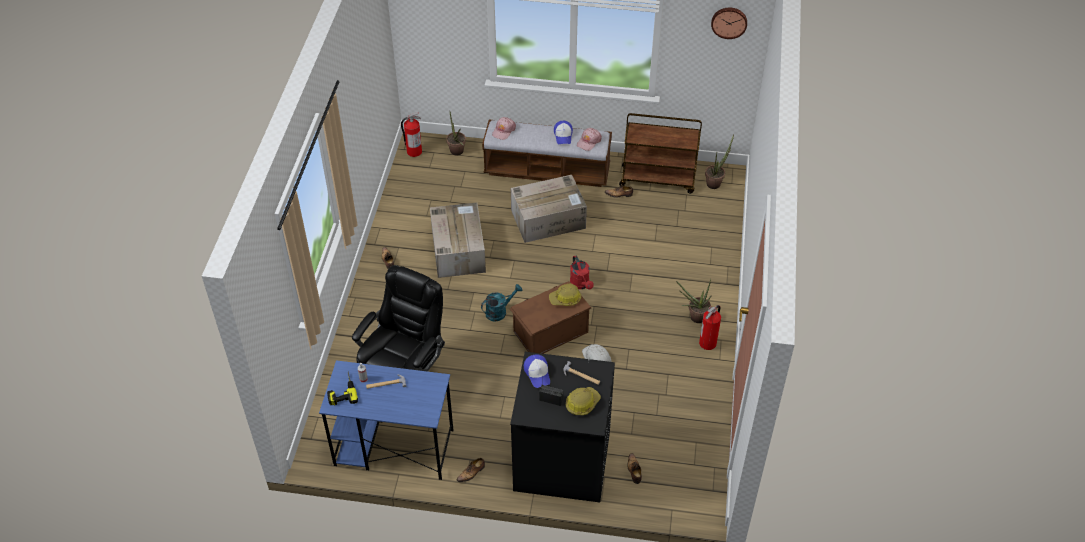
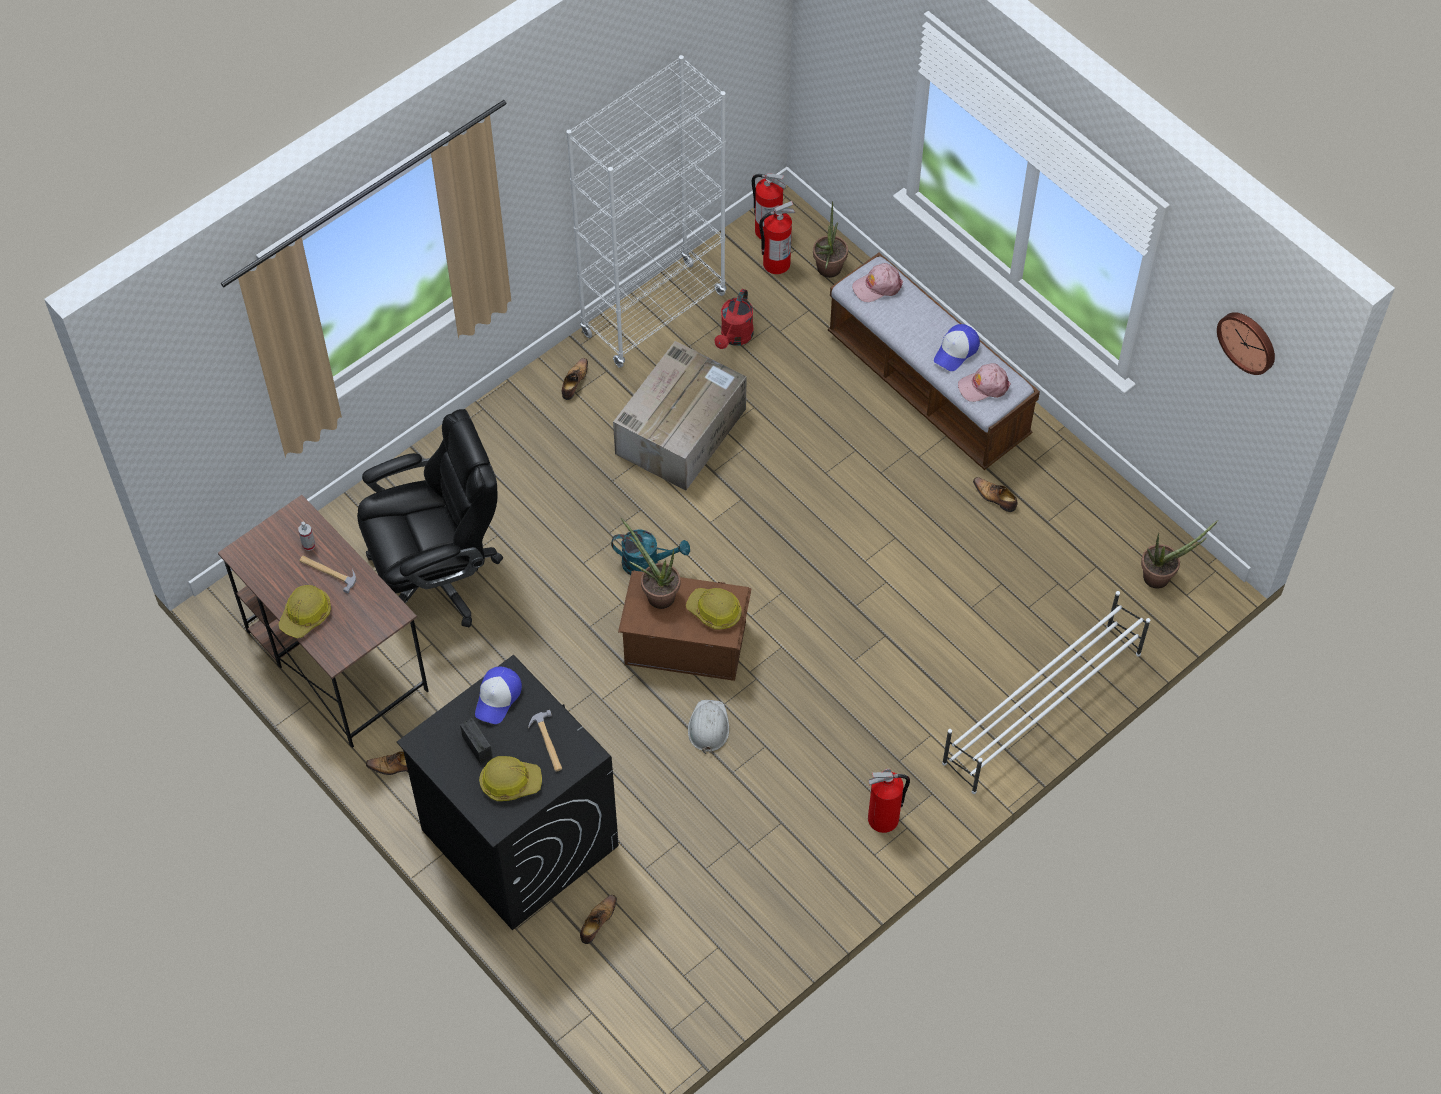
camera: 40 degrees right, 10 degrees up
blue desk [319,360,454,480] -> brown desk [218,495,428,748]
power drill [327,372,358,406] -> none
cardboard box [511,175,587,243] -> none
red watering can [570,256,594,289] -> red watering can moved to [715,289,754,349]
brown cart [619,113,702,194] -> none
potted plant [676,279,712,323] -> potted plant moved to [620,518,681,609]
none -> hard hat [279,585,331,639]
none -> white bookcase [566,55,726,368]
none -> fire extinguisher [759,201,795,274]
none -> white shoe rack [942,591,1150,794]

